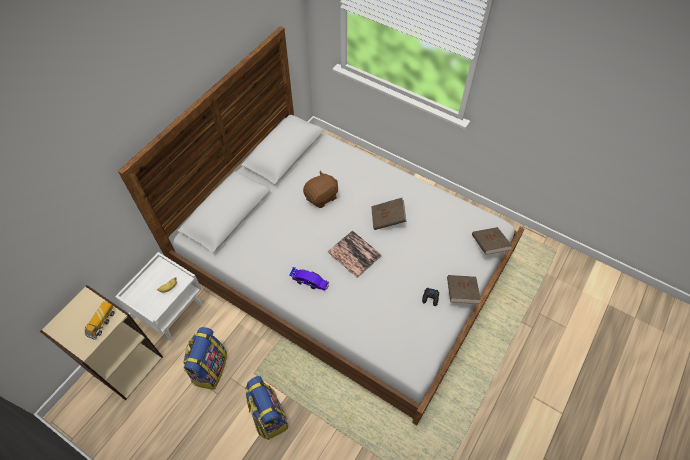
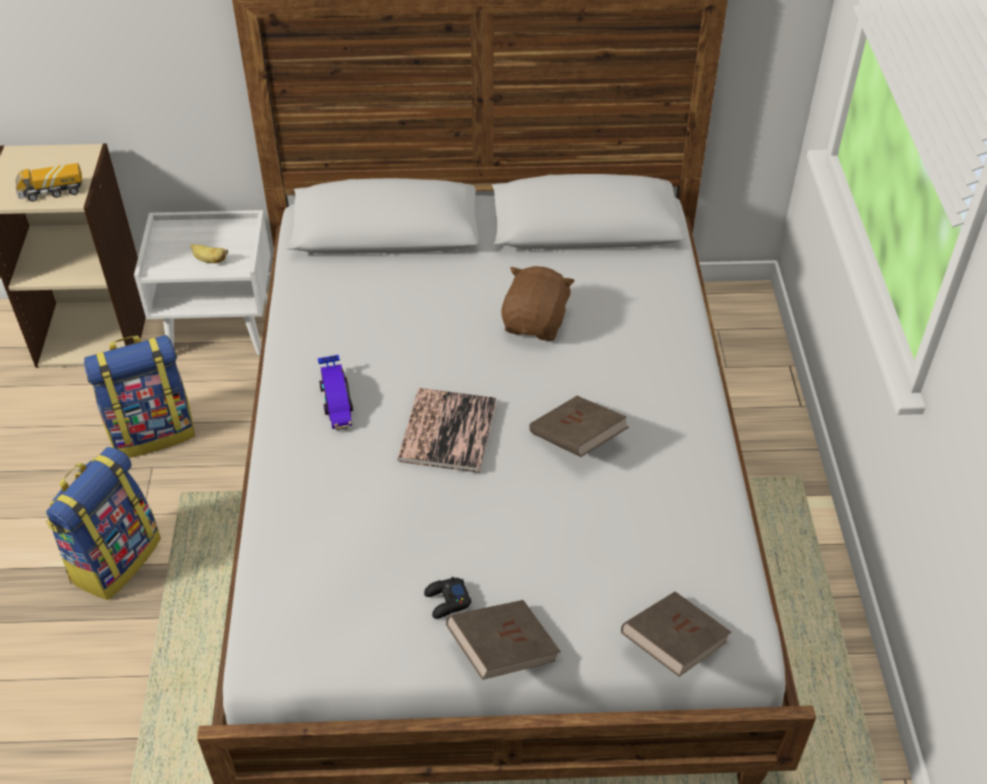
camera: 55 degrees right, 10 degrees down
brown plush toy [303,171,338,208] -> brown plush toy turned 90 degrees counterclockwise [501,266,575,341]

